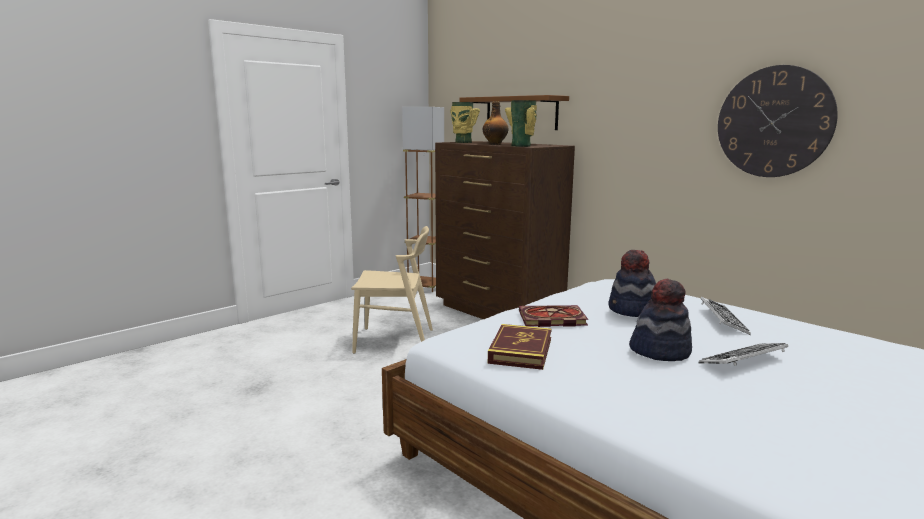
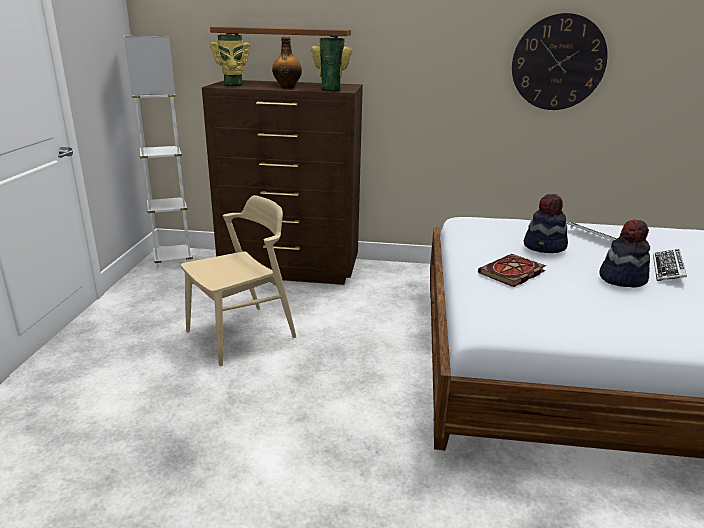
camera: 40 degrees left, 10 degrees up
brown floor lamp [402,107,444,292] -> white floor lamp [124,36,193,268]
book [488,324,552,370] -> none

